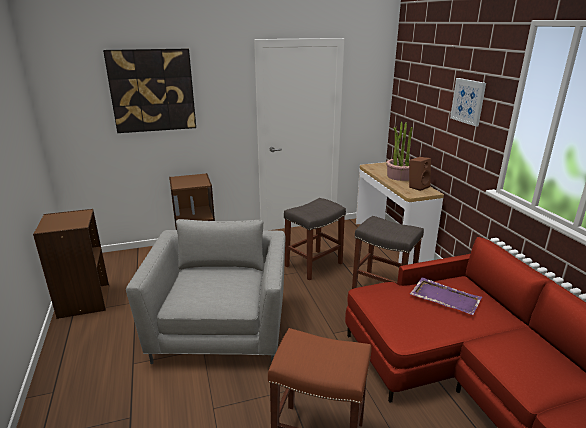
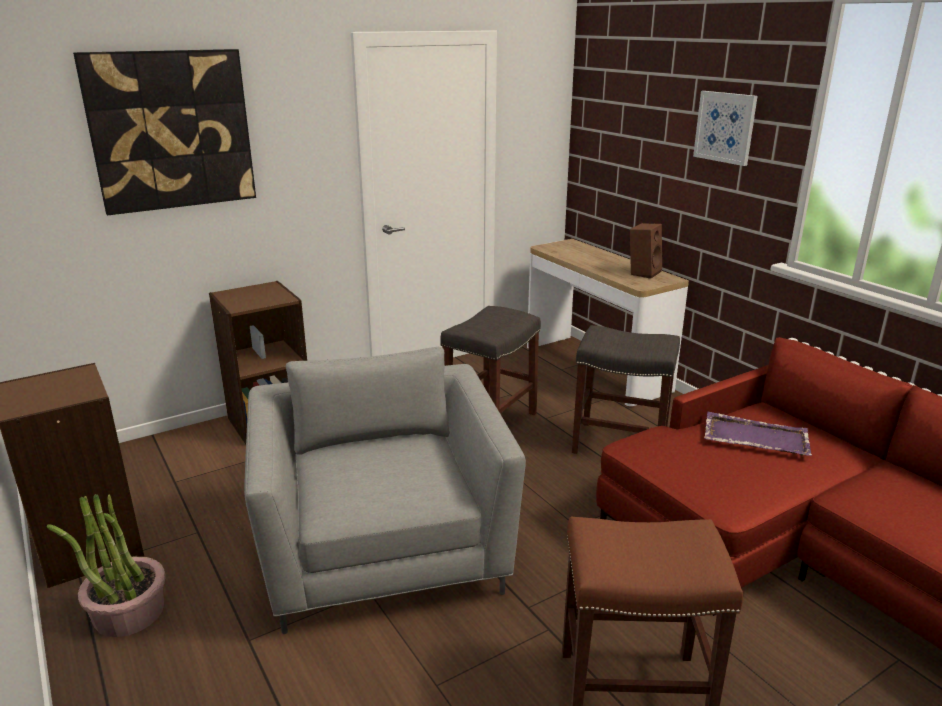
camera: 15 degrees left, 0 degrees up
potted plant [386,122,413,181] -> potted plant moved to [47,494,165,637]

